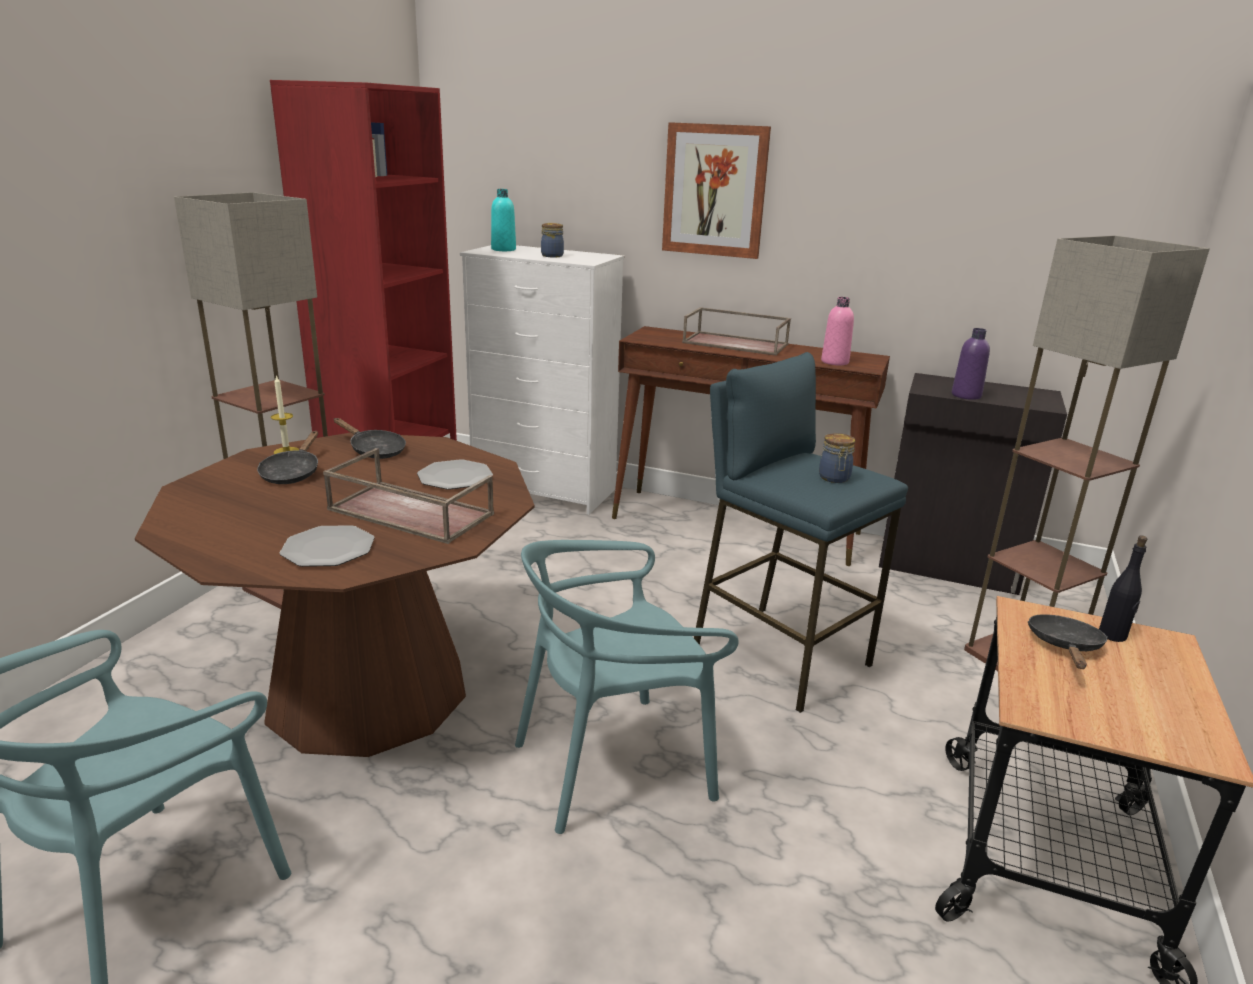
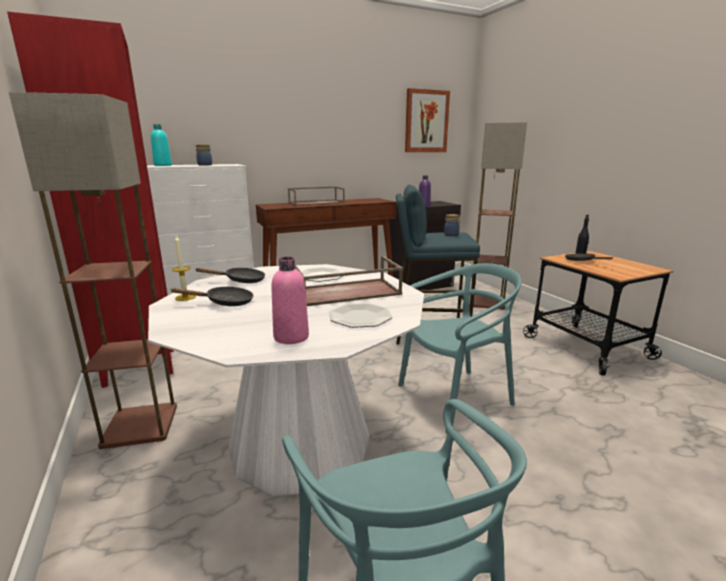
camera: 45 degrees left, 5 degrees down
brown dining table [135,433,534,757] -> white dining table [148,264,424,496]
black frying pan [257,431,318,484] -> black frying pan turned 60 degrees counterclockwise [170,287,254,306]
turquoise chair [515,540,739,834] -> turquoise chair turned 135 degrees counterclockwise [398,263,521,434]
picture [662,122,771,259] -> picture moved to [405,88,450,152]
pink bottle [821,297,854,365] -> pink bottle moved to [271,257,309,344]

